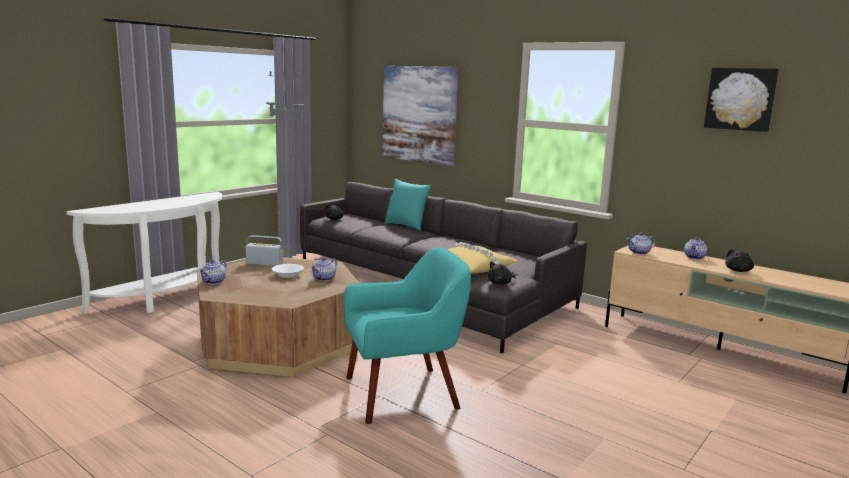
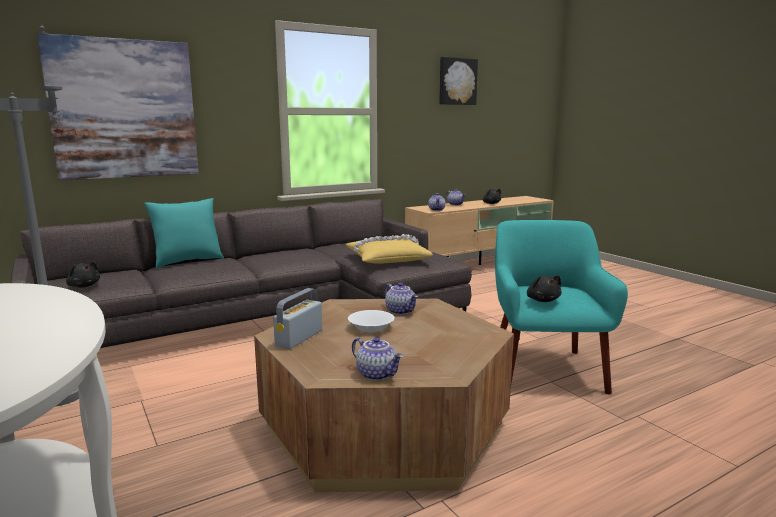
camera: 70 degrees left, 0 degrees up
black plush toy [487,261,516,285] -> black plush toy moved to [527,275,562,302]

